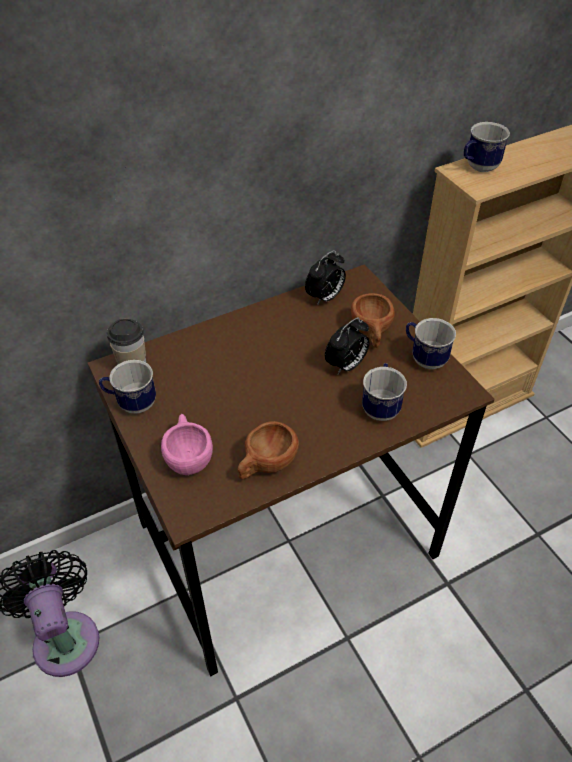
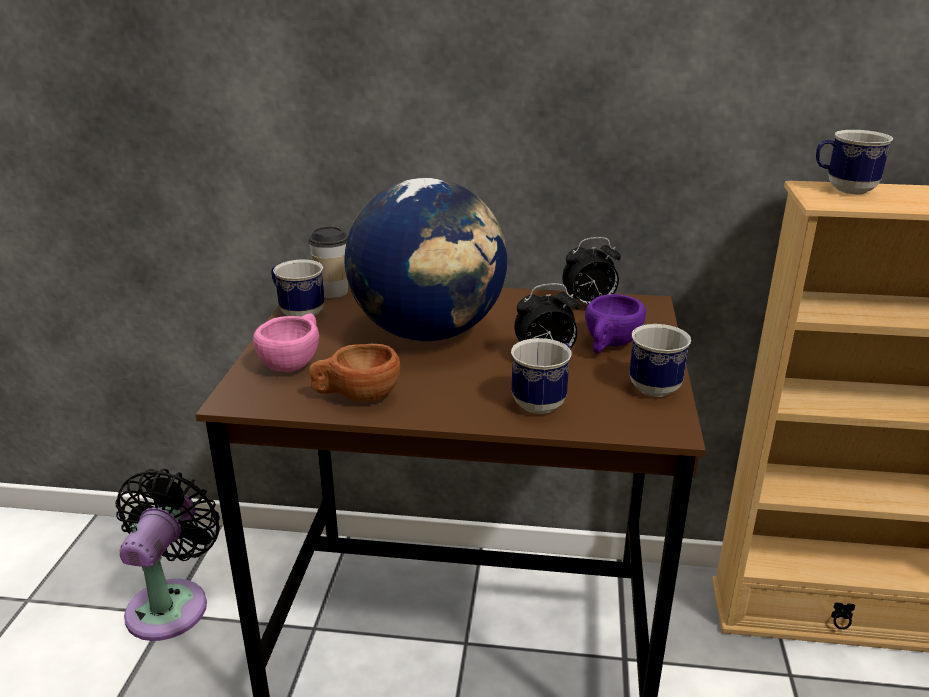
camera: 35 degrees right, 20 degrees down
brown cup [351,293,395,348] -> purple cup [585,294,646,353]
none -> globe [345,178,507,341]

